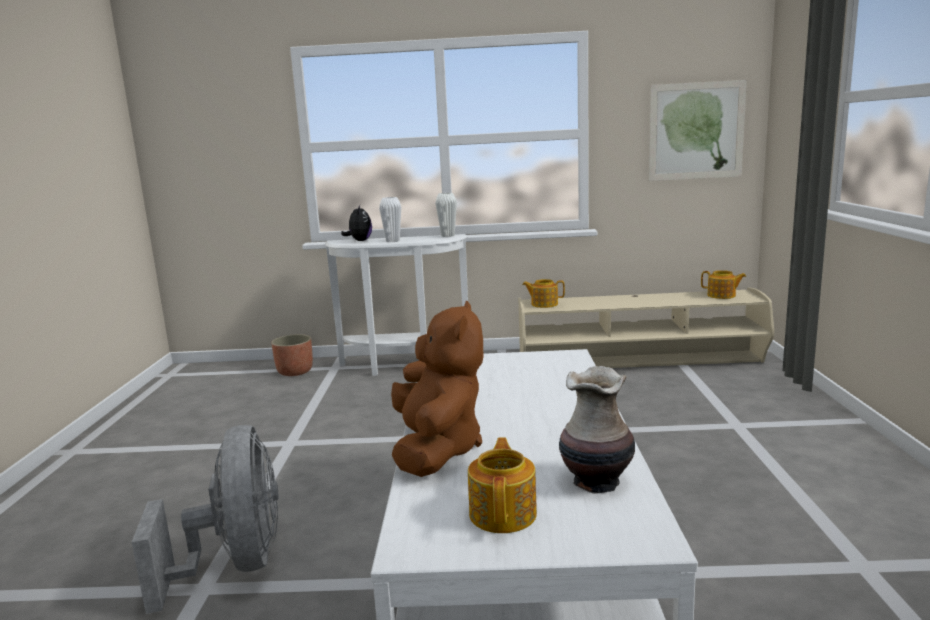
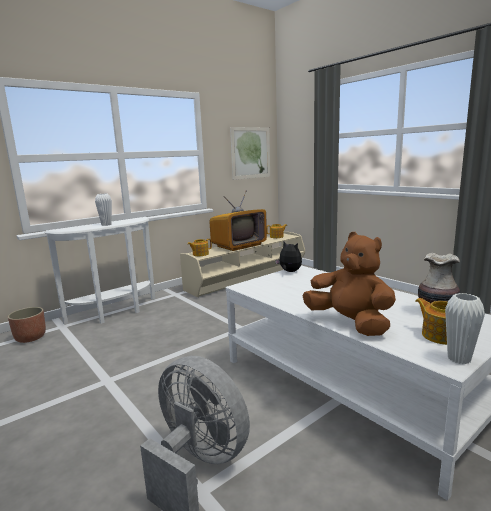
camera: 40 degrees left, 0 degrees up
plush toy [341,205,372,241] -> plush toy moved to [275,241,302,272]
white vase [435,193,457,237] -> white vase moved to [445,293,485,364]
none -> television [210,190,267,251]

